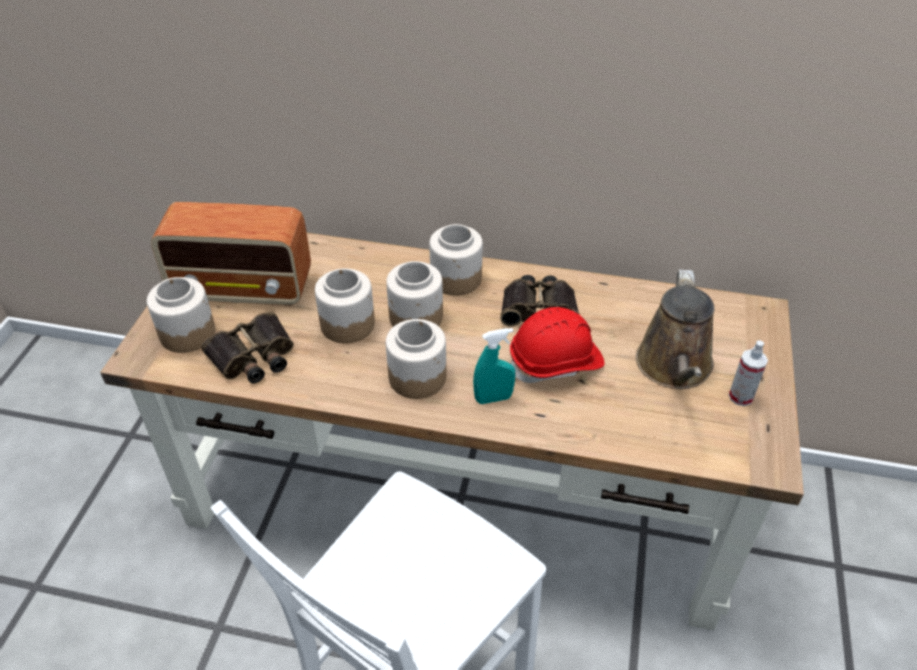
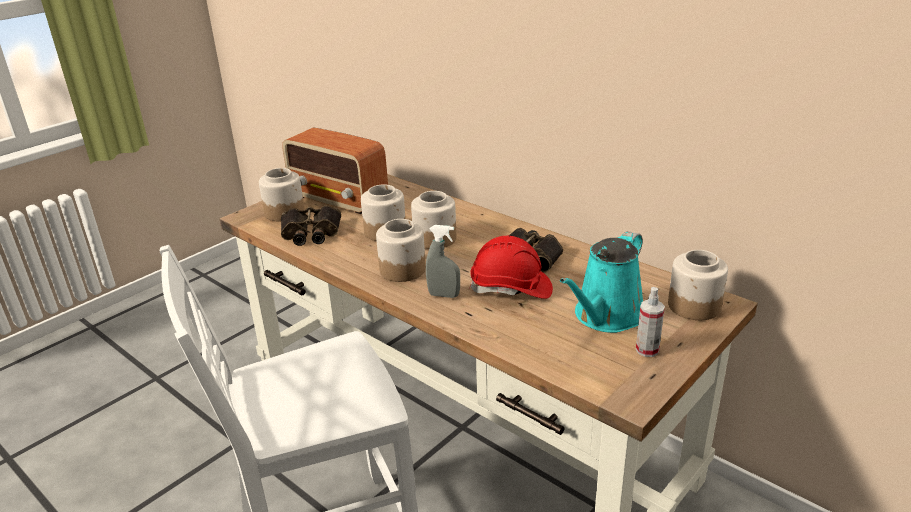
camera: 30 degrees right, 15 degrees down
jar [429,224,483,296] -> jar moved to [668,250,728,320]
turquoise spray bottle [473,328,516,404] -> grey spray bottle [426,225,460,298]
brown watering can [636,270,715,389] -> turquoise watering can [560,231,643,333]

